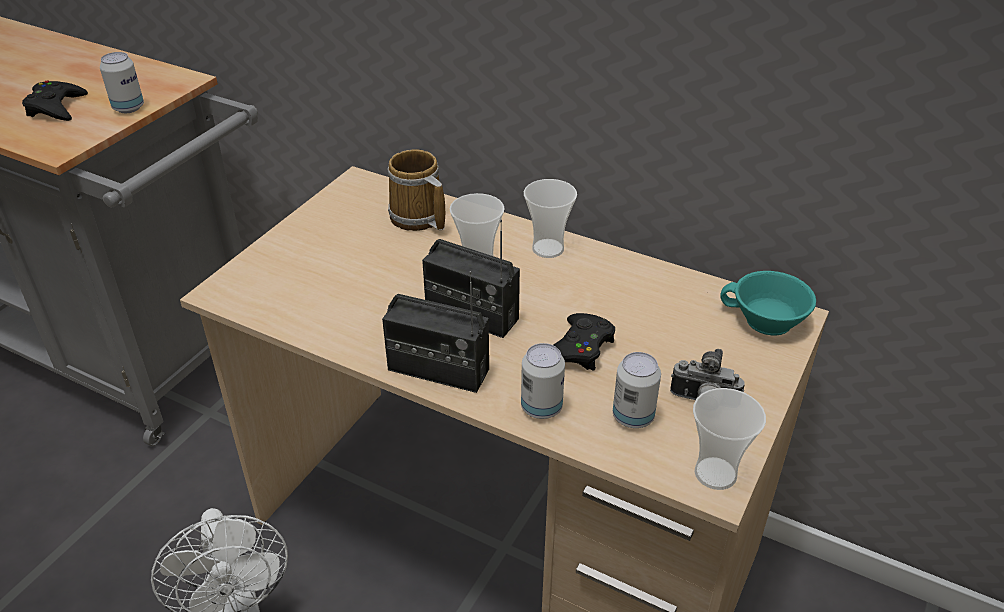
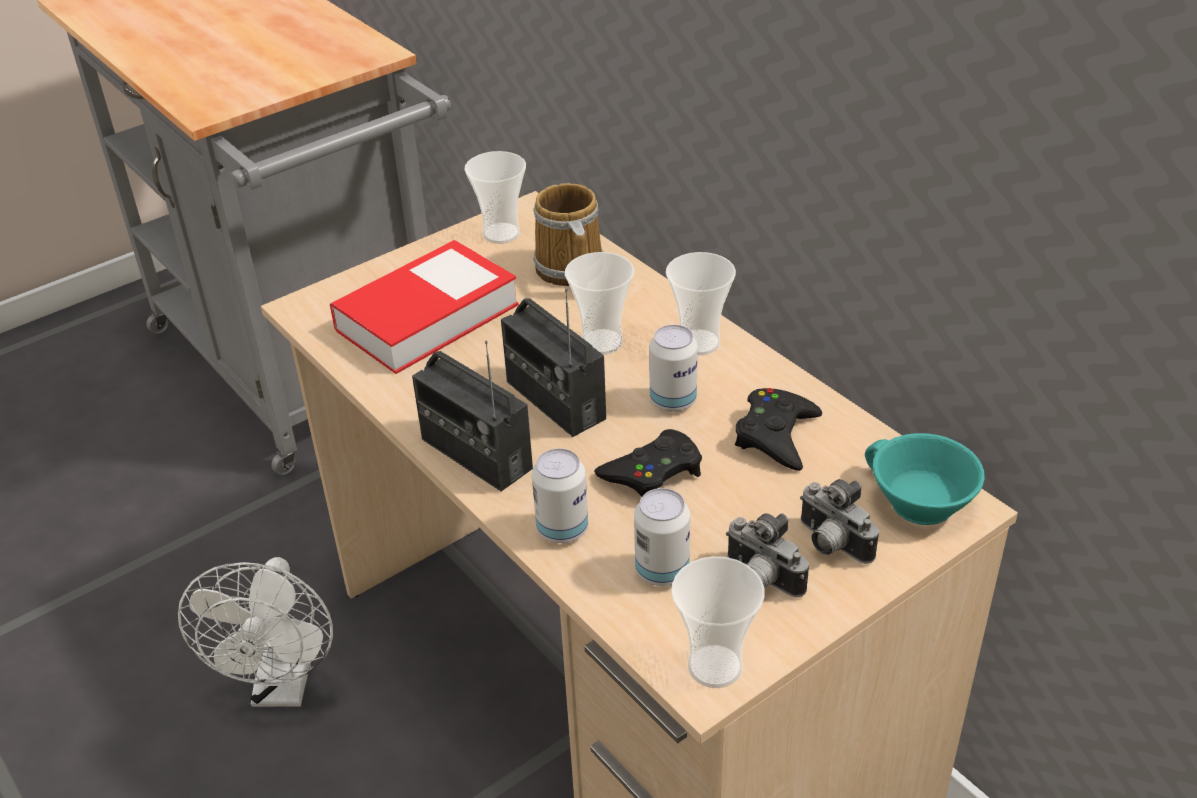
camera: 25 degrees right, 0 degrees up
black game controller [22,80,88,121] -> black game controller moved to [735,388,822,471]
can [100,52,144,113] -> can moved to [649,325,698,412]
none -> book [330,240,519,374]
none -> cup [464,151,526,244]
none -> camera [800,479,879,564]

